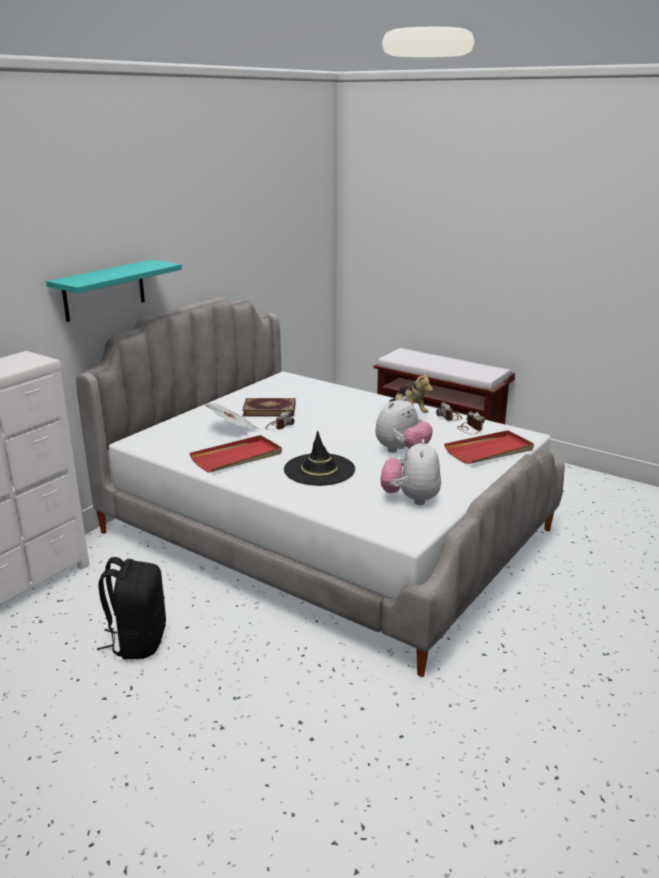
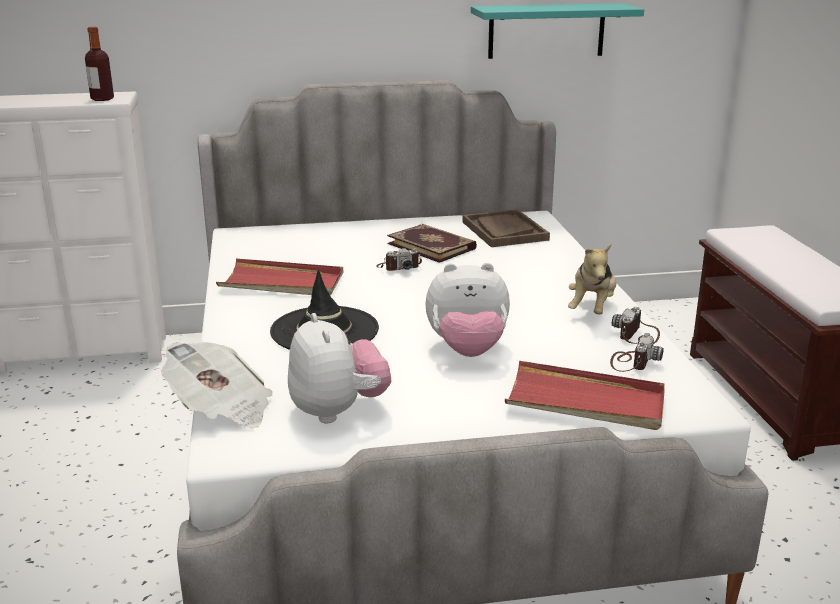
camera: 45 degrees right, 0 degrees up
turquoise shelf [46,260,182,322] -> turquoise shelf moved to [471,3,644,59]
black backpack [97,557,166,659] -> none
newspaper [203,403,260,429] -> newspaper moved to [161,342,273,428]
plush toy [381,439,441,505] -> plush toy turned 105 degrees clockwise [288,313,391,424]
none -> bottle [85,27,114,101]
none -> brown tray [462,209,550,247]

